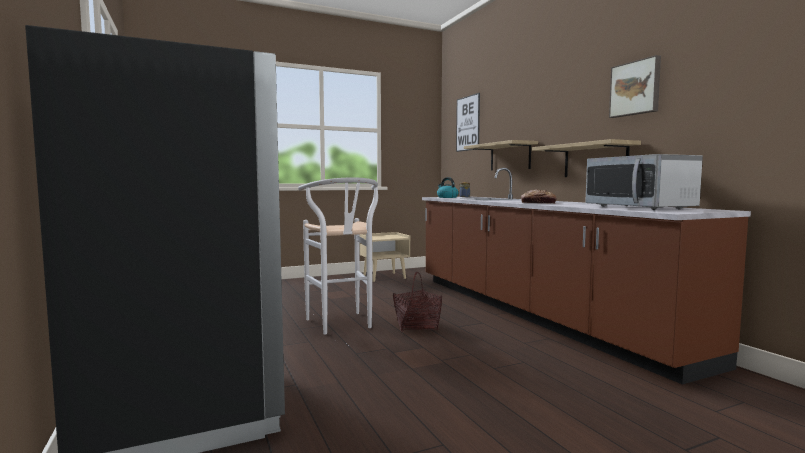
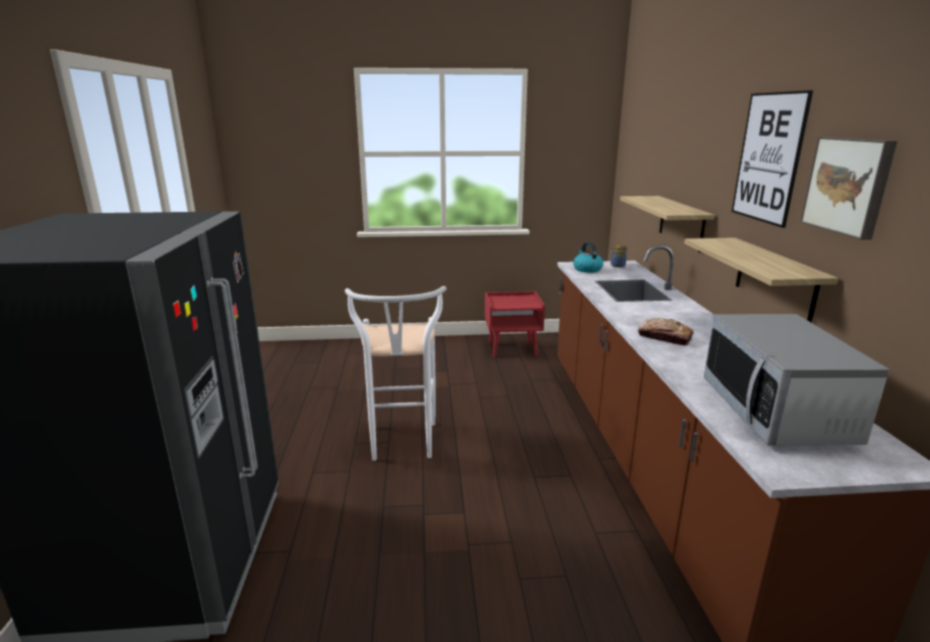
camera: 20 degrees right, 15 degrees up
beige nightstand [359,232,410,282] -> red nightstand [485,291,545,358]
basket [393,272,442,332] -> none
picture [456,93,480,152] -> picture moved to [732,90,813,228]

